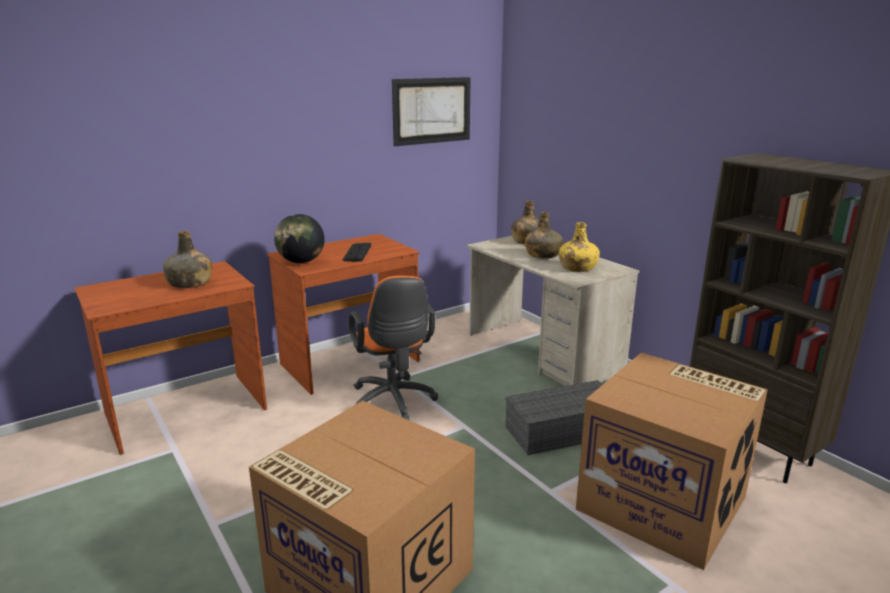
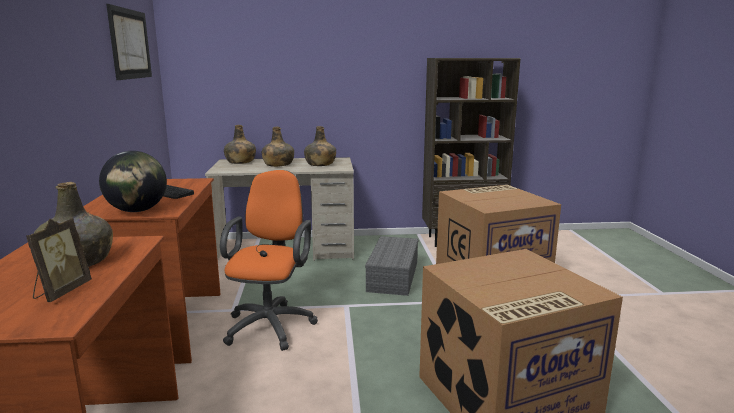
camera: 60 degrees left, 5 degrees down
orange office chair [349,276,438,421] -> orange office chair turned 90 degrees counterclockwise [220,170,318,351]
yellow bottle [559,222,600,272] -> green bottle [304,126,336,166]
none -> picture frame [26,218,92,302]

